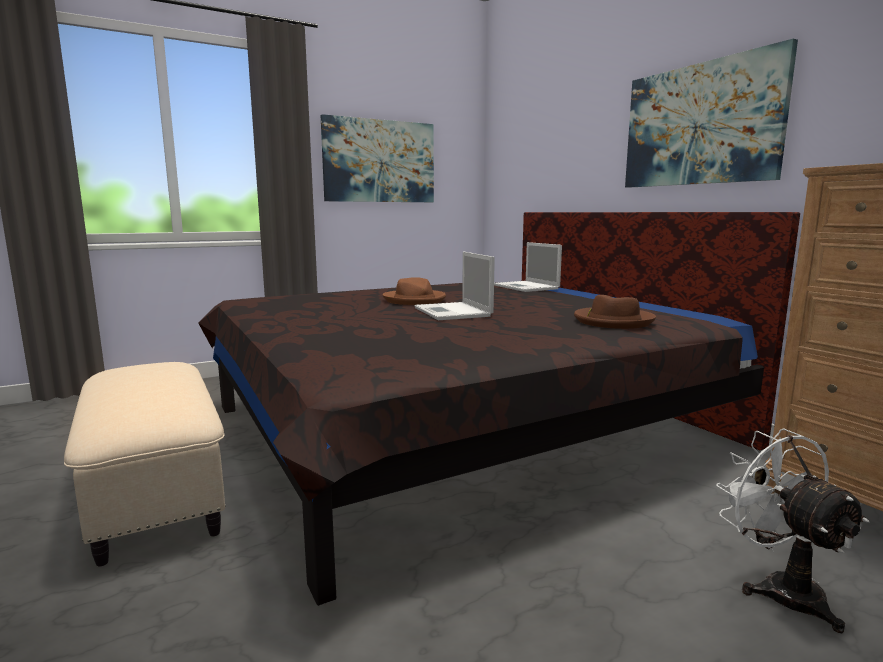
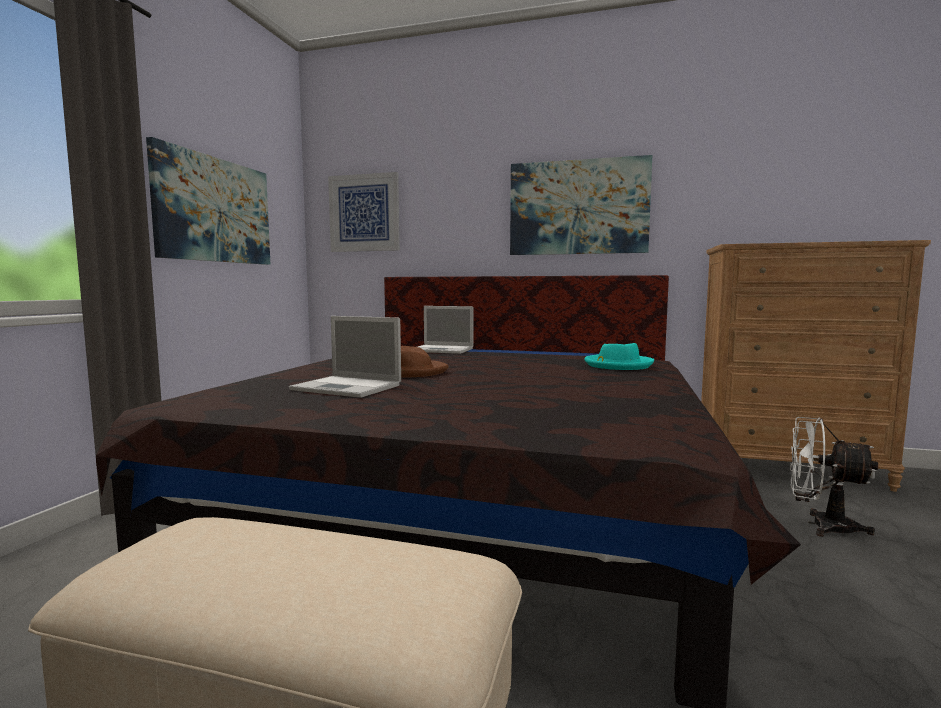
camera: 45 degrees left, 5 degrees down
laptop [414,252,495,320] -> laptop moved to [289,316,401,398]
brown hat [574,295,656,329] -> turquoise hat [584,343,654,370]
none -> picture [328,172,400,252]

